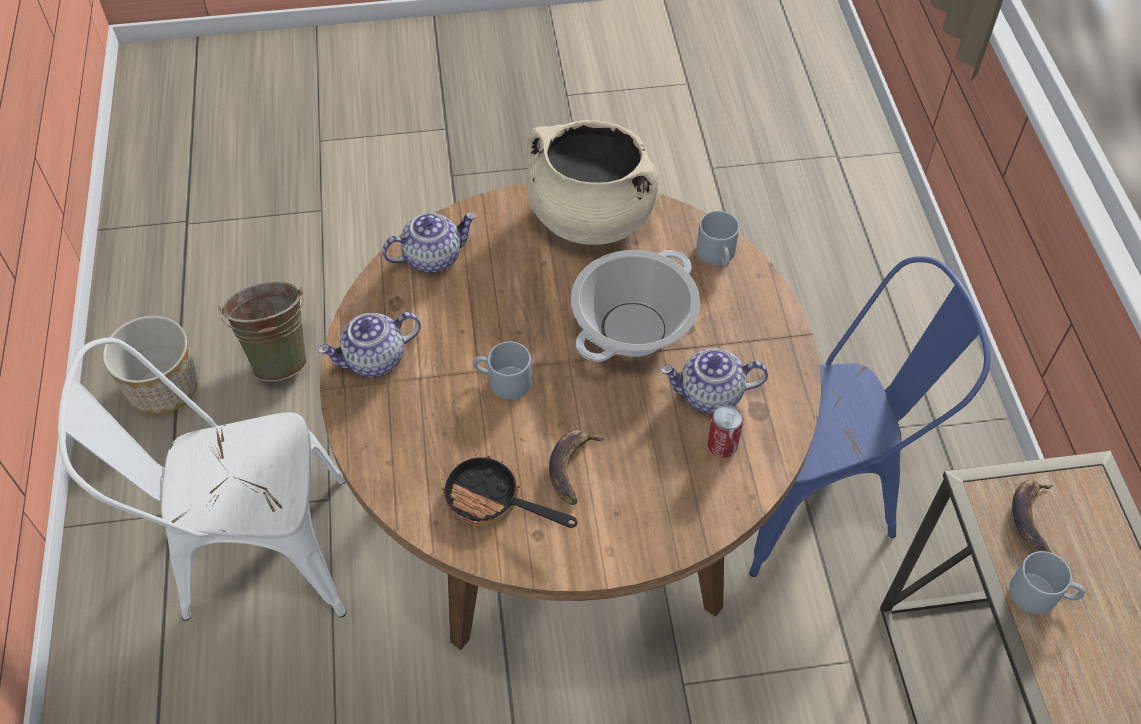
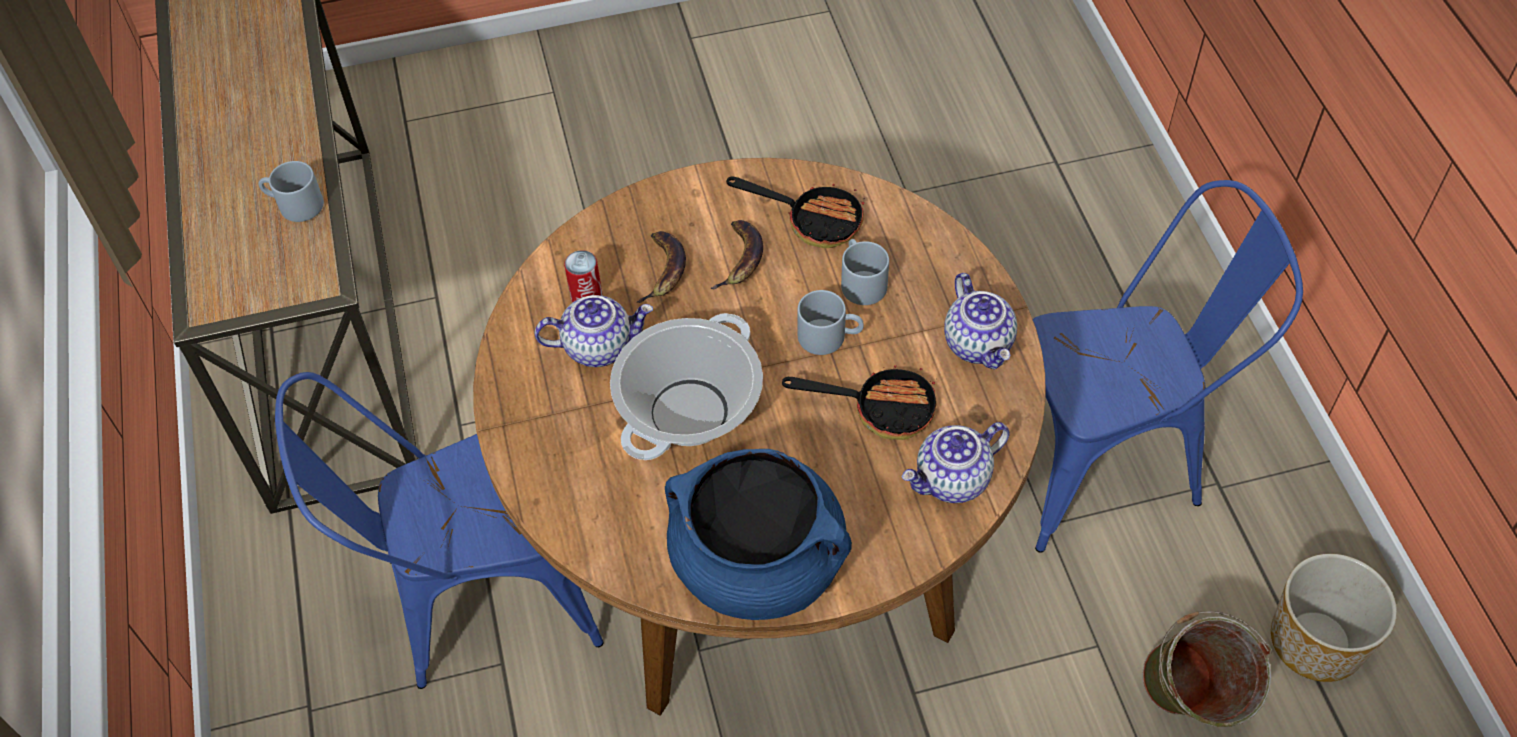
camera: 175 degrees right, 0 degrees up
white chair [58,338,346,620] -> blue chair [1033,180,1303,553]
teapot [318,312,421,377] -> teapot turned 105 degrees clockwise [944,273,1017,369]
beige cooking pot [527,120,659,245] -> blue cooking pot [665,449,852,620]
grey mug [696,211,739,267] -> grey mug moved to [841,239,889,305]
banana [1012,480,1053,553] -> banana moved to [637,231,686,303]
none -> frying pan [782,365,937,440]

